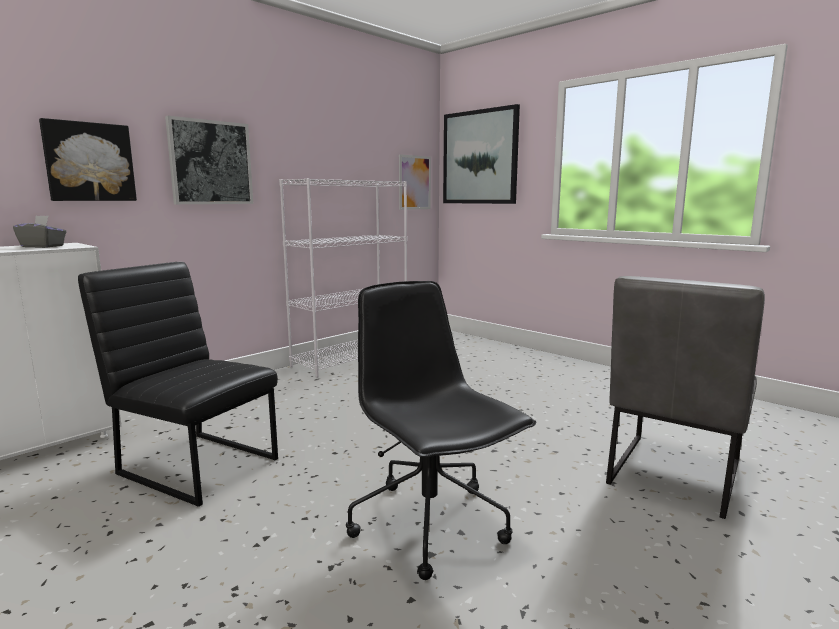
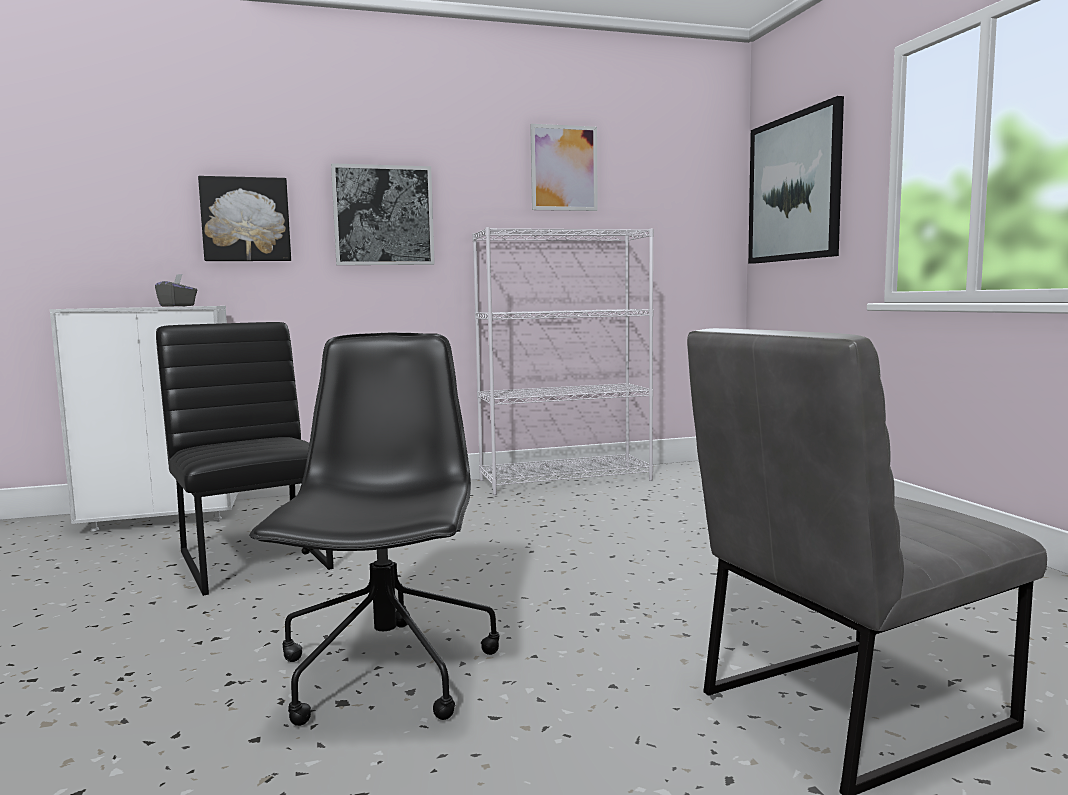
camera: 30 degrees right, 5 degrees down
picture [399,154,431,210] -> picture moved to [530,124,598,211]

